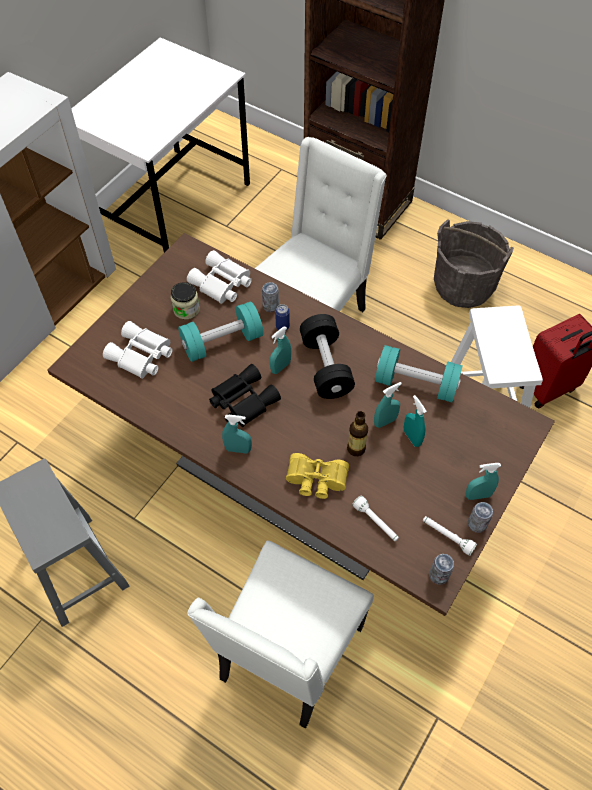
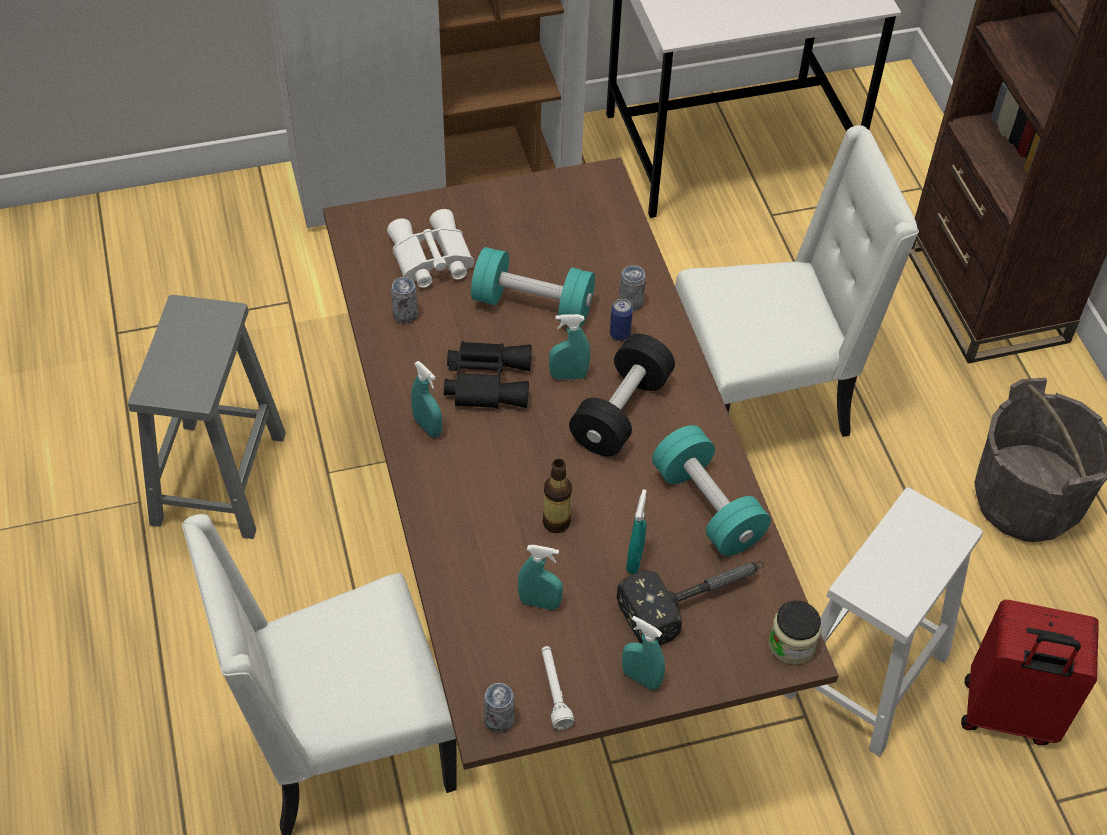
camera: 40 degrees right, 5 degrees down
jar [171,282,200,319] -> jar moved to [769,601,821,664]
white binoculars [187,250,252,304] -> none
yellow binoculars [286,453,349,499] -> none
white flashlight [352,496,399,541] -> none
turquoise spray bottle [374,382,402,428] -> turquoise spray bottle moved to [518,545,563,610]
can [468,502,493,533] -> can moved to [391,277,418,323]
none -> hammer [617,561,764,645]

